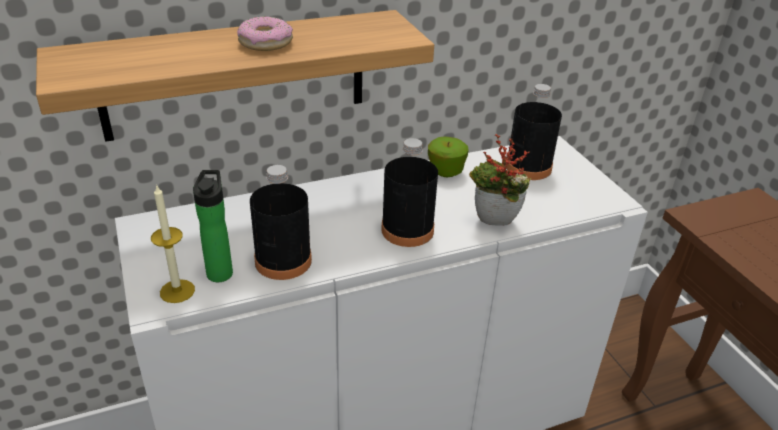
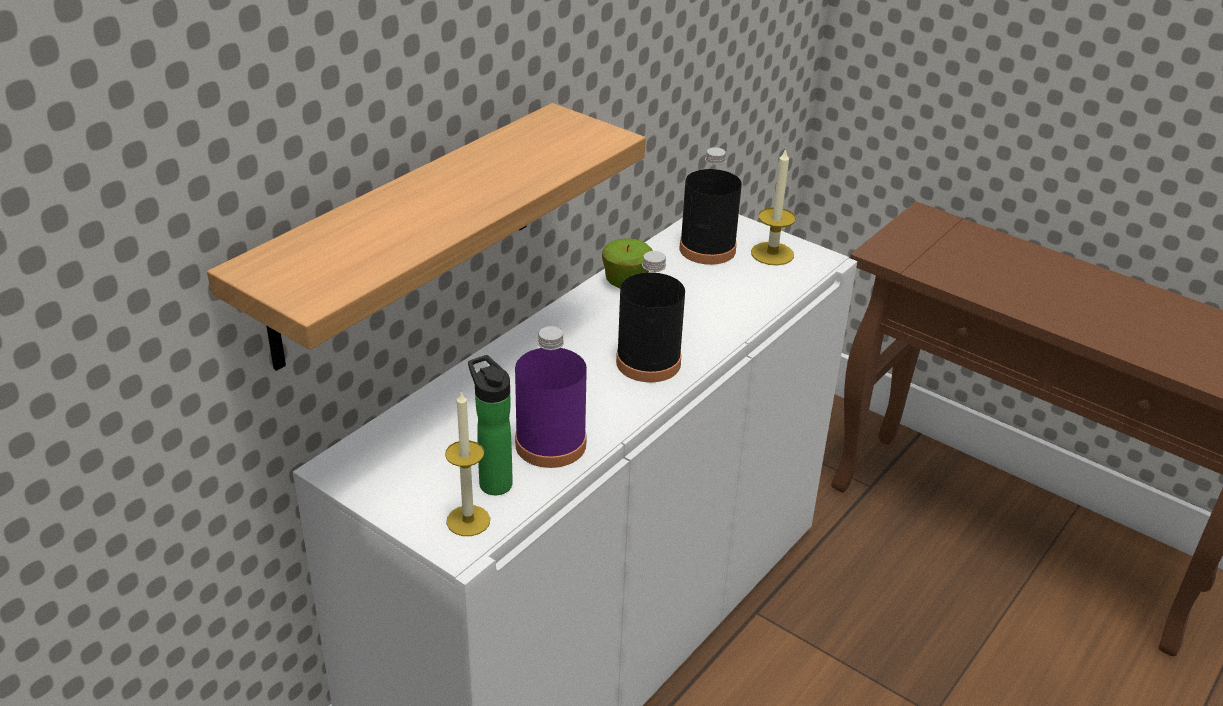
camera: 30 degrees left, 0 degrees up
donut [237,16,293,51] -> none
black bottle [250,165,312,280] -> purple bottle [515,326,587,468]
potted plant [469,134,531,226] -> none
none -> candle [751,148,796,265]

